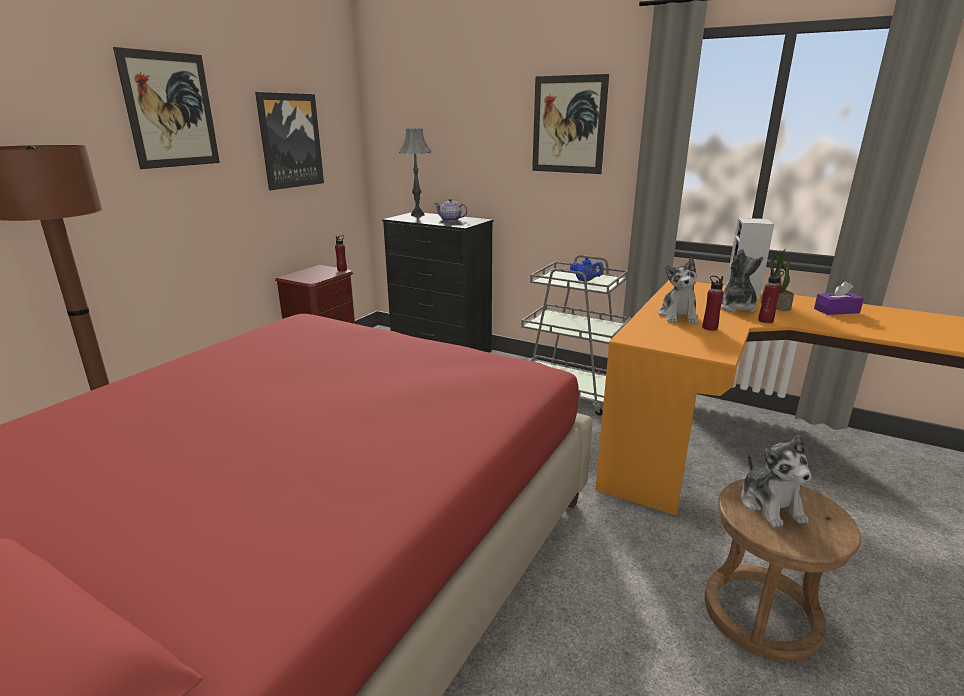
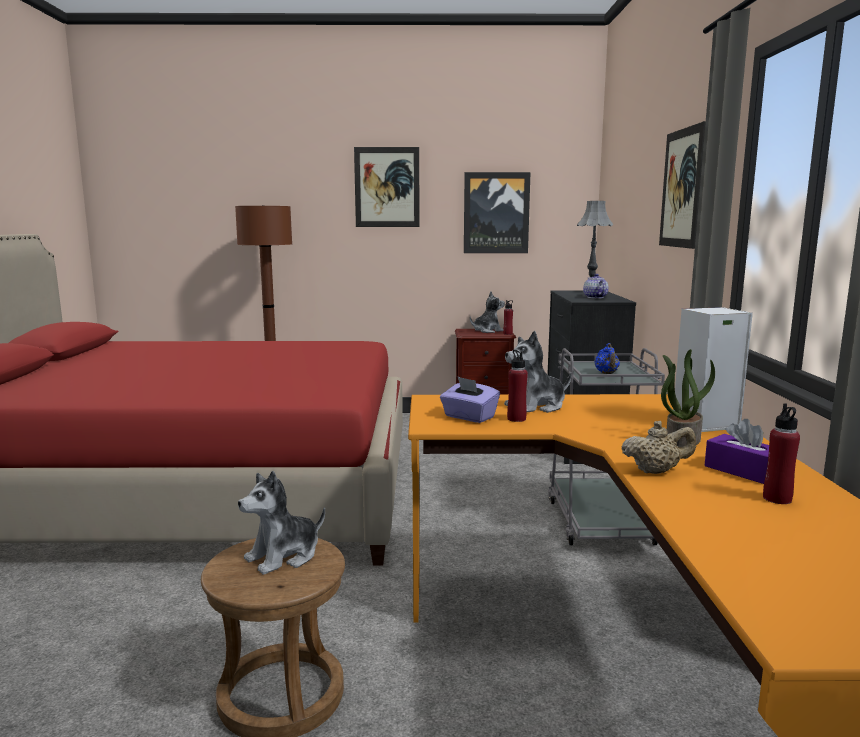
camera: 60 degrees right, 10 degrees down
plush toy [721,249,763,312] -> plush toy moved to [470,291,505,333]
red bottle [758,270,784,323] -> red bottle moved to [763,403,800,504]
none -> purple tissue box [440,376,500,423]
none -> beige teapot [622,421,696,474]

